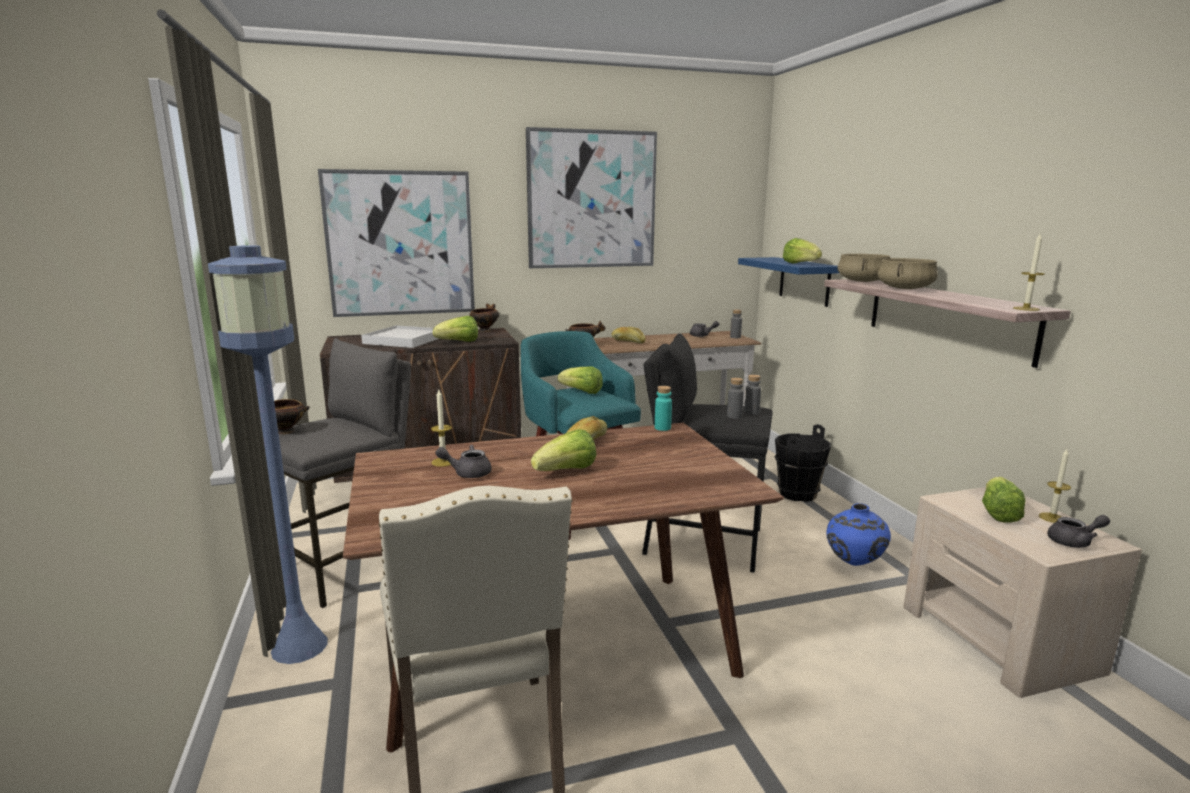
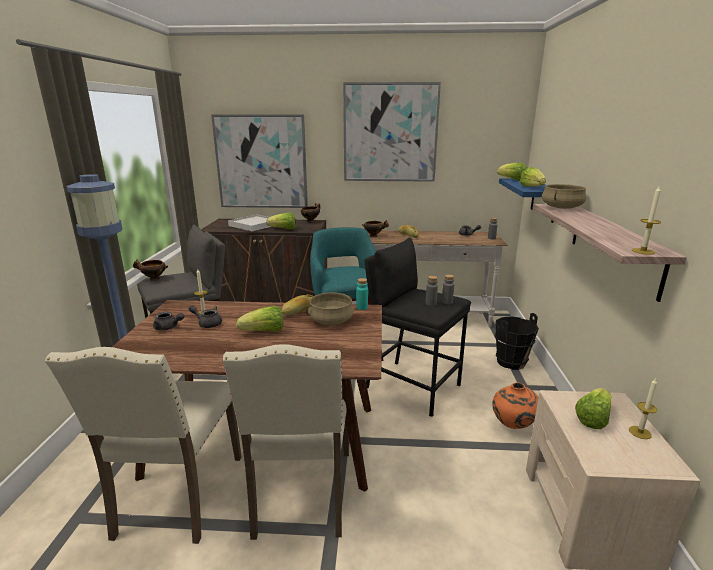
camera: 20 degrees right, 5 degrees up
lettuce [558,367,603,394] -> lettuce moved to [497,163,527,181]
blue vase [826,503,891,566] -> orange vase [492,382,538,429]
beige cooking pot [878,258,938,289] -> beige cooking pot moved to [306,292,354,325]
grey teapot [1047,515,1110,548] -> grey teapot moved to [153,312,184,331]
none -> beige chair [223,344,349,540]

